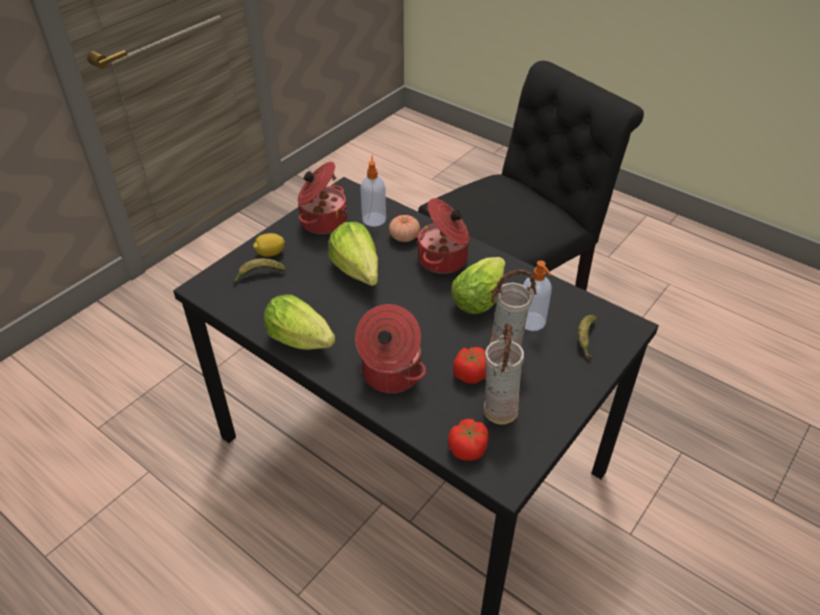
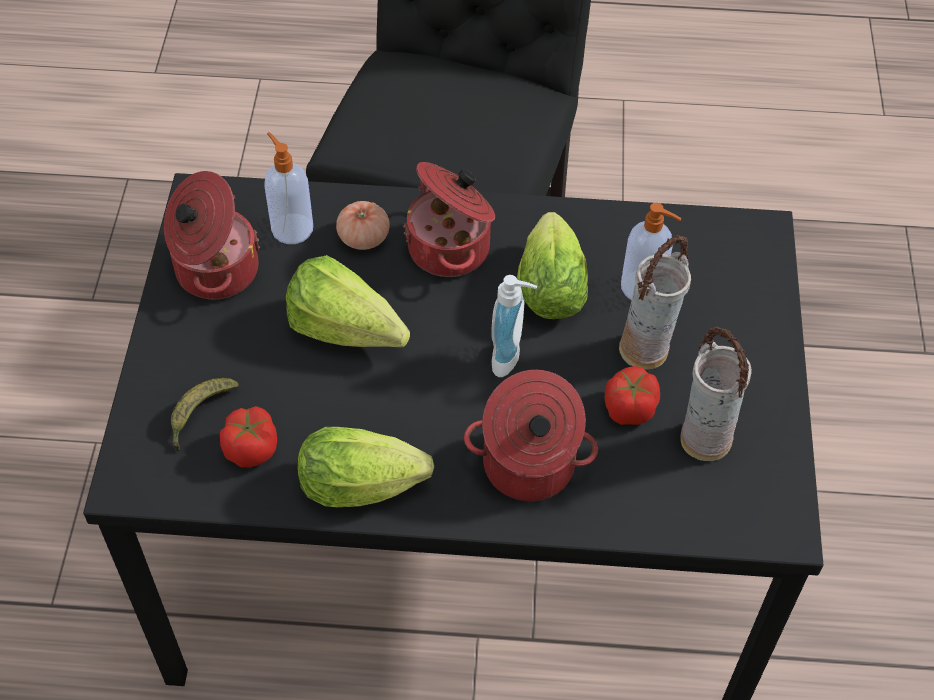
camera: 35 degrees left, 10 degrees up
lemon [253,233,285,257] -> none
tomato [448,419,489,461] -> tomato moved to [220,406,277,467]
banana [578,315,597,361] -> none
none -> soap dispenser [491,275,537,377]

